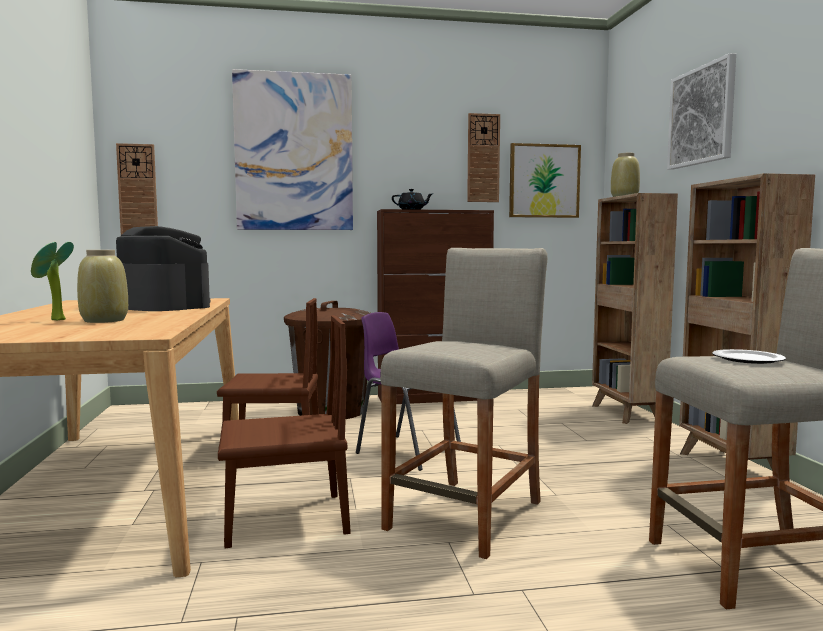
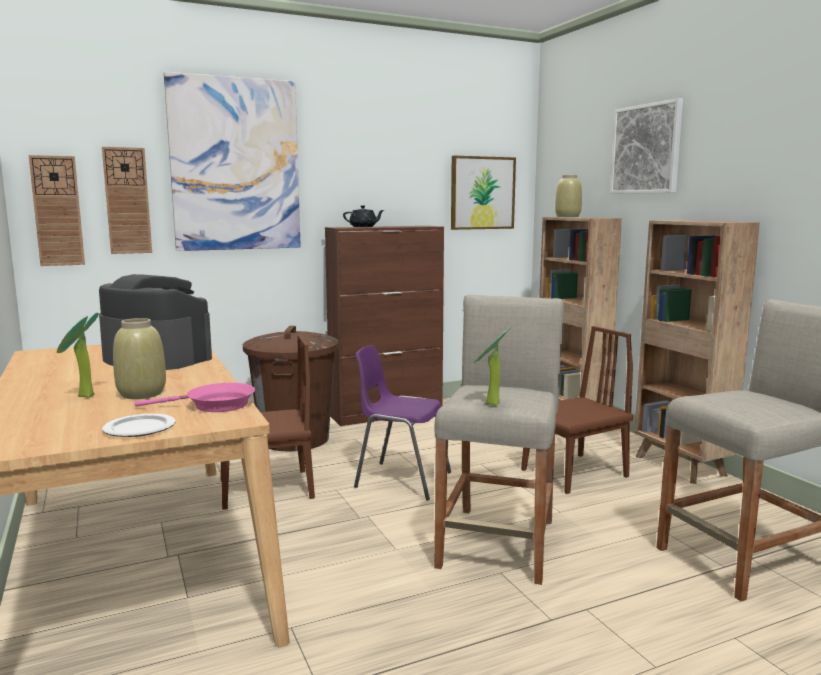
camera: 15 degrees left, 5 degrees up
brown chair [218,315,350,548] -> brown chair moved to [521,326,633,494]
wall clock [467,113,500,202] -> wall clock moved to [102,147,152,254]
plate [712,349,786,364] -> plate moved to [102,413,175,437]
none -> pink frying pan [134,383,255,412]
none -> potted plant [473,327,511,406]

